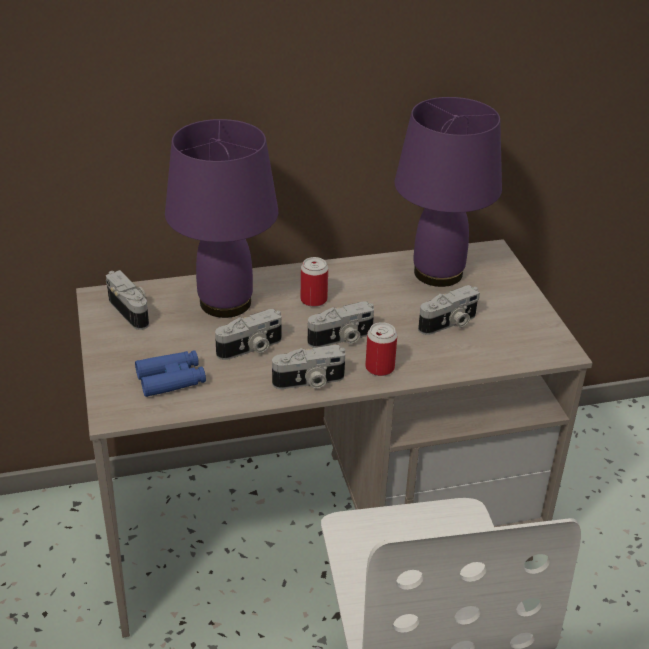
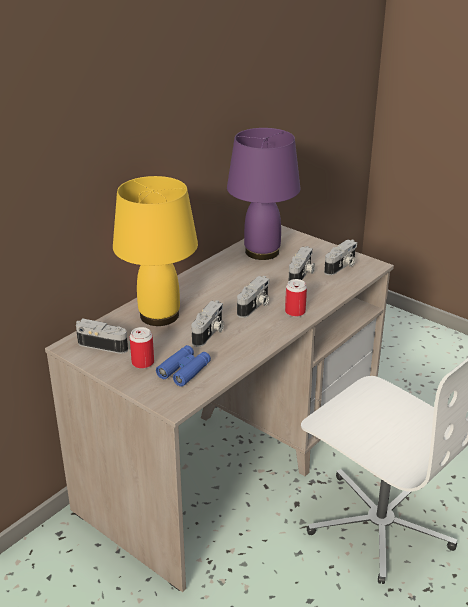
camera: 35 degrees left, 5 degrees down
purple table lamp [165,119,278,318] -> yellow table lamp [113,176,198,326]
camera [272,345,345,389] -> camera moved to [324,239,357,275]
can [301,257,328,307] -> can moved to [130,327,154,369]

